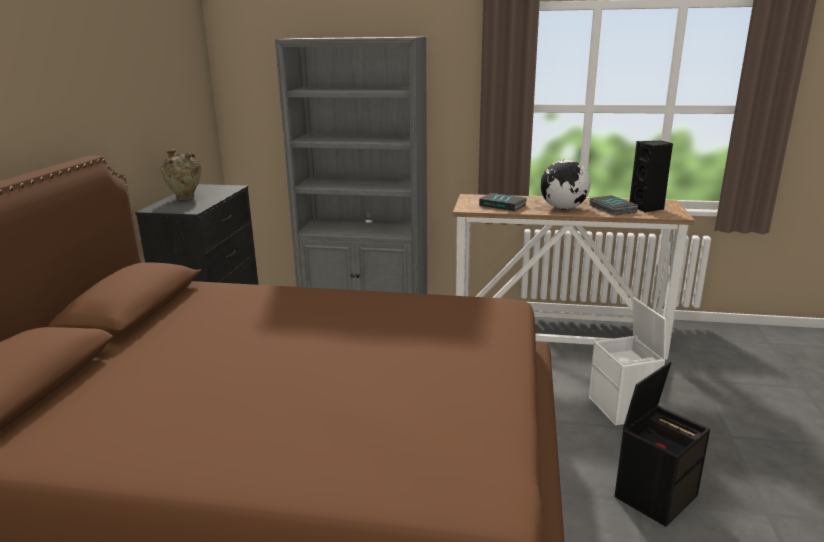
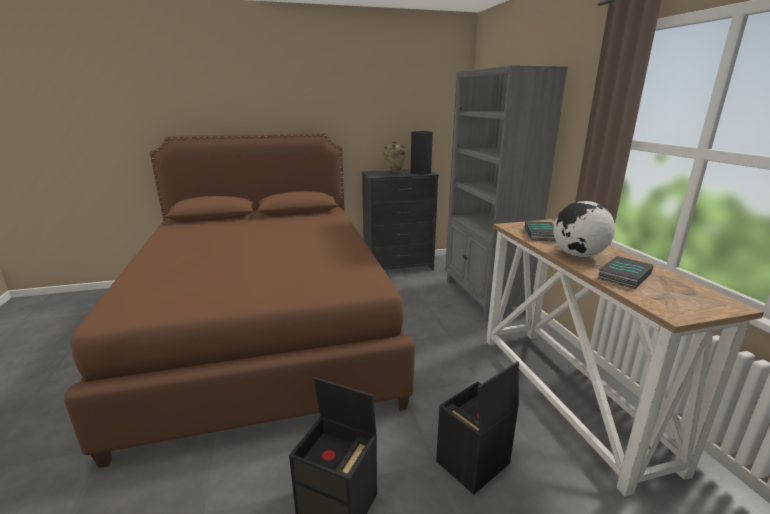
camera: 65 degrees right, 0 degrees up
white storage box [588,297,666,426] -> black storage box [436,361,519,495]
black speaker [629,141,673,213] -> black speaker moved to [411,131,433,175]

